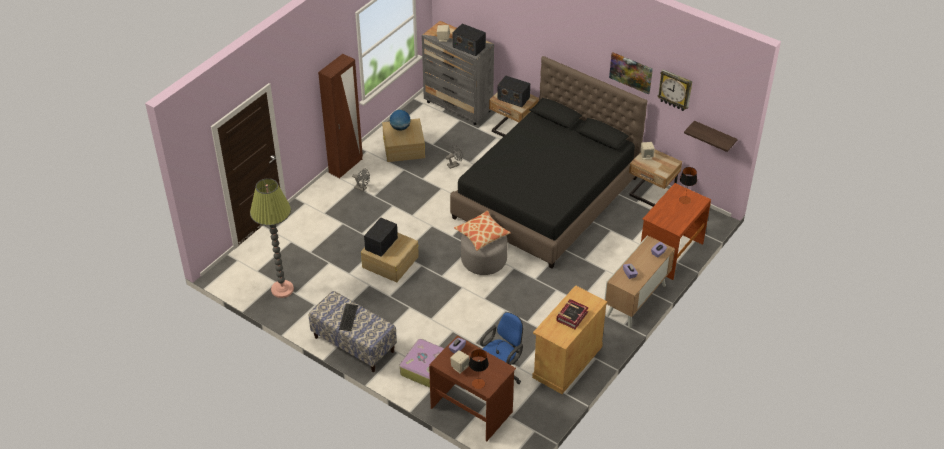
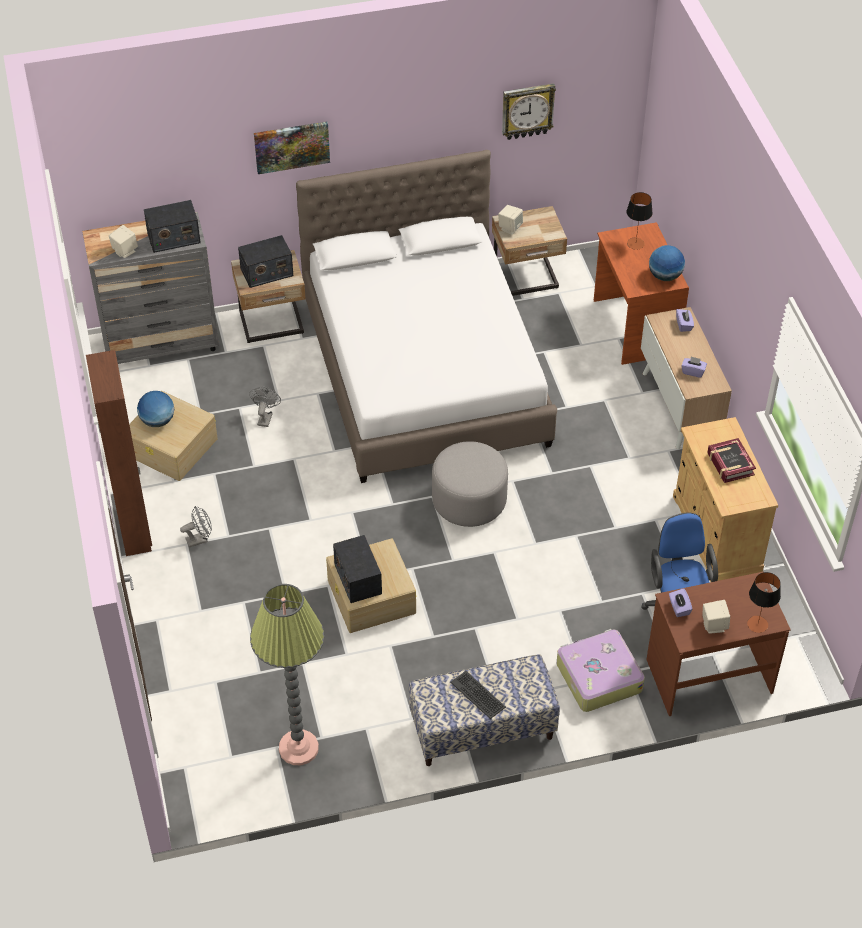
camera: 50 degrees left, 5 degrees up
black bed [450,56,647,269] -> white bed [296,150,557,483]
pillow [454,210,511,251] -> none
picture [609,52,653,94] -> picture moved to [254,121,330,174]
shelf [684,121,738,152] -> none
none -> globe [649,245,685,281]

